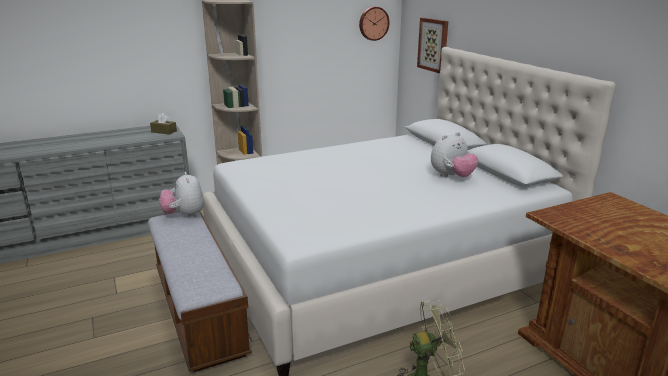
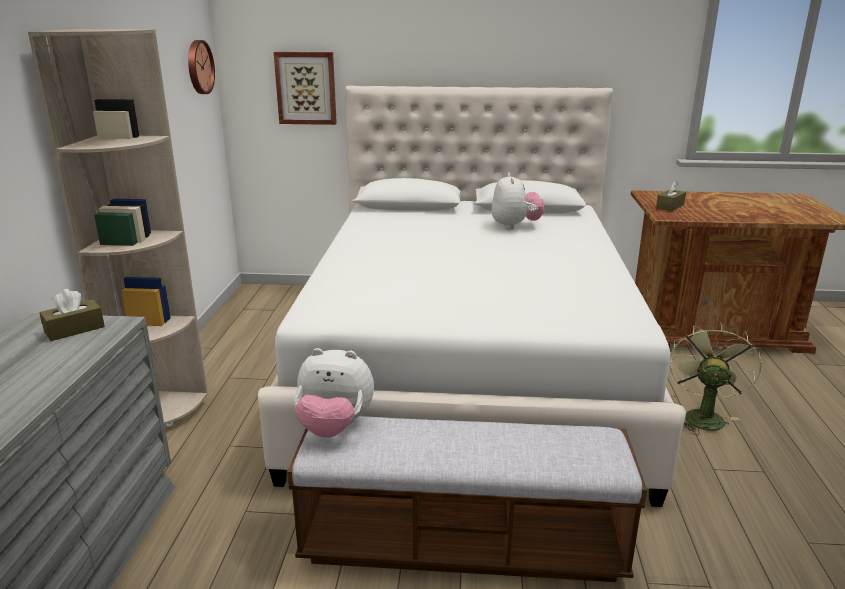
camera: 60 degrees left, 0 degrees up
none -> brown tissue box [656,181,686,211]

